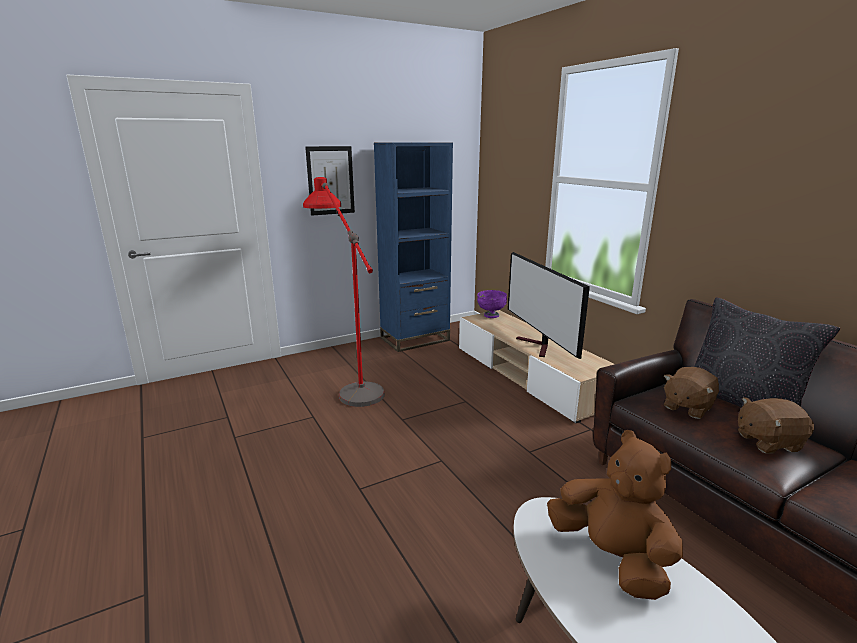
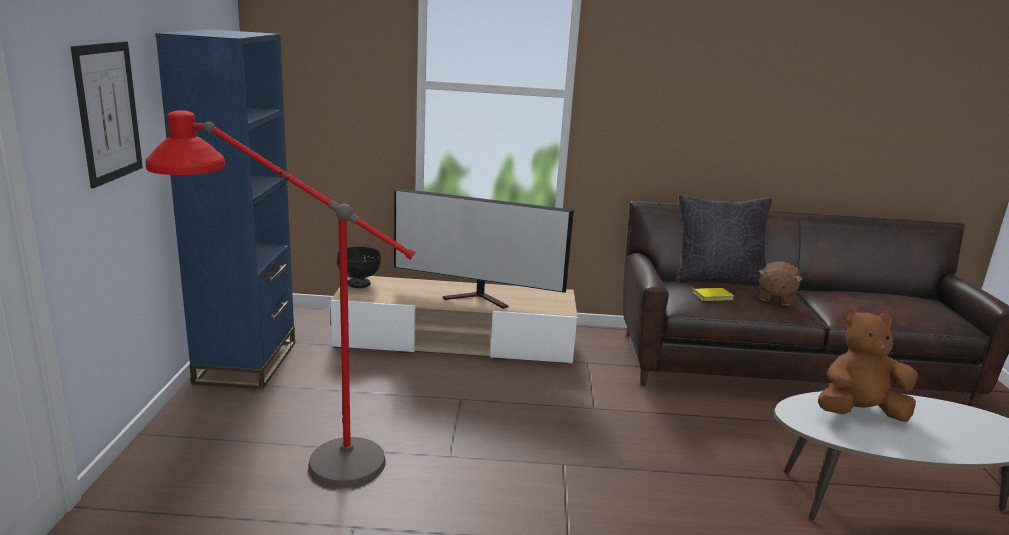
camera: 60 degrees left, 0 degrees up
purple bowl [477,290,507,318] -> black bowl [337,247,381,288]
brown plush toy [664,367,719,419] -> yellow book [692,288,734,301]

